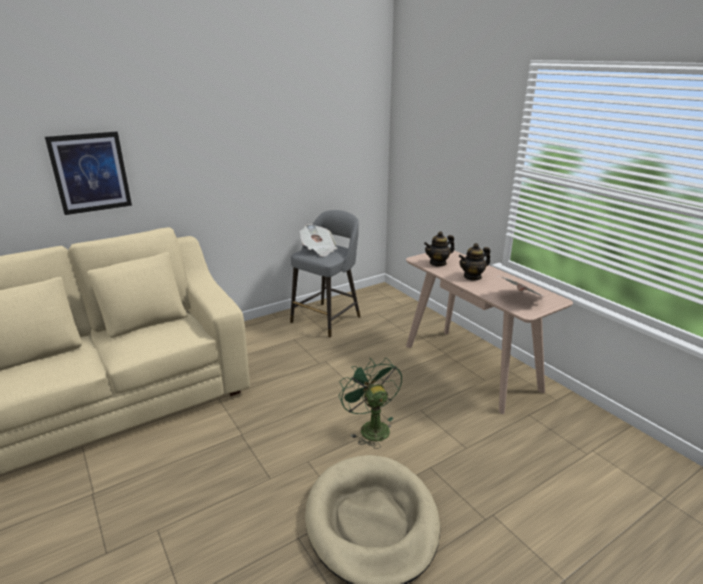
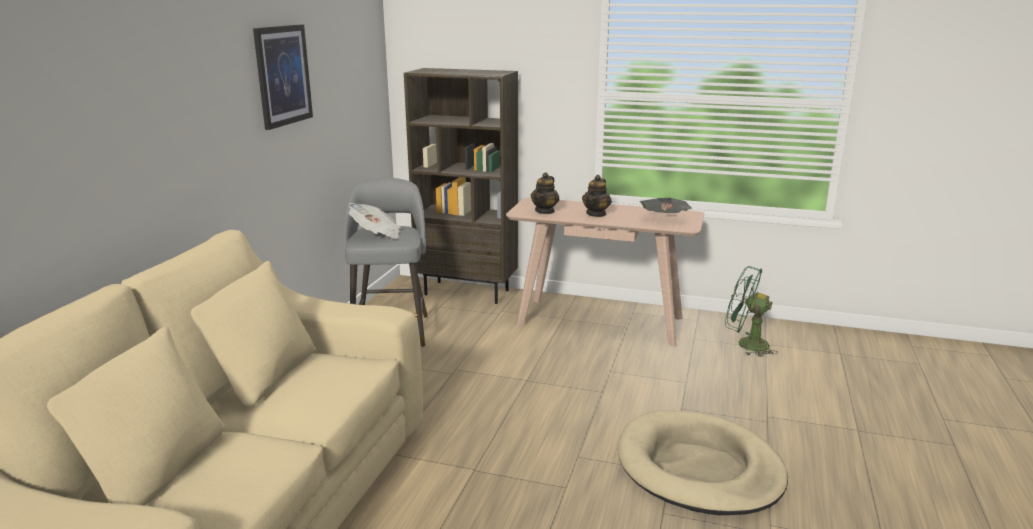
camera: 40 degrees left, 5 degrees down
picture [45,132,132,215] -> picture moved to [253,24,313,130]
green fan [339,358,402,449] -> green fan moved to [725,266,778,357]
none -> brown bookcase [404,68,518,304]

